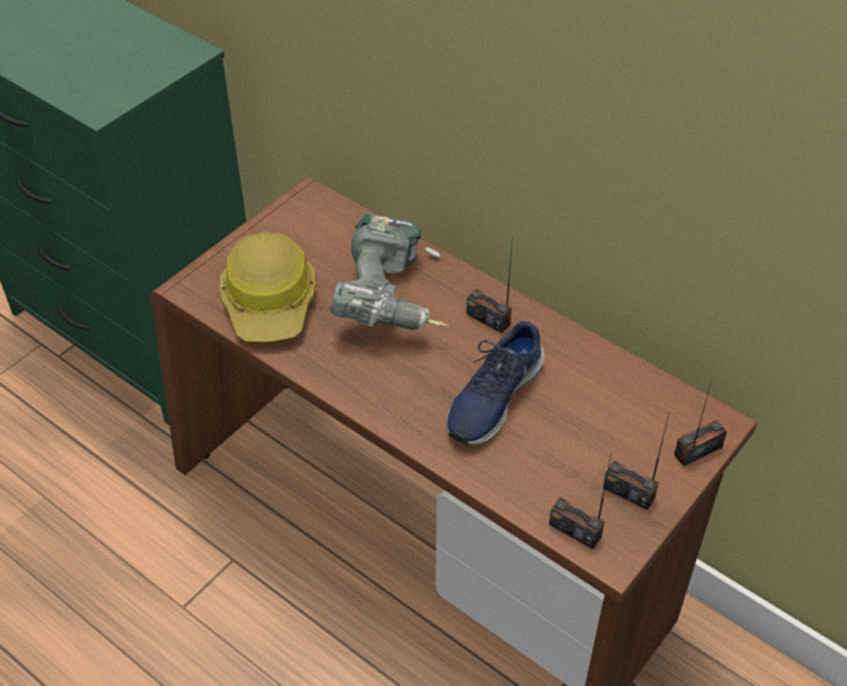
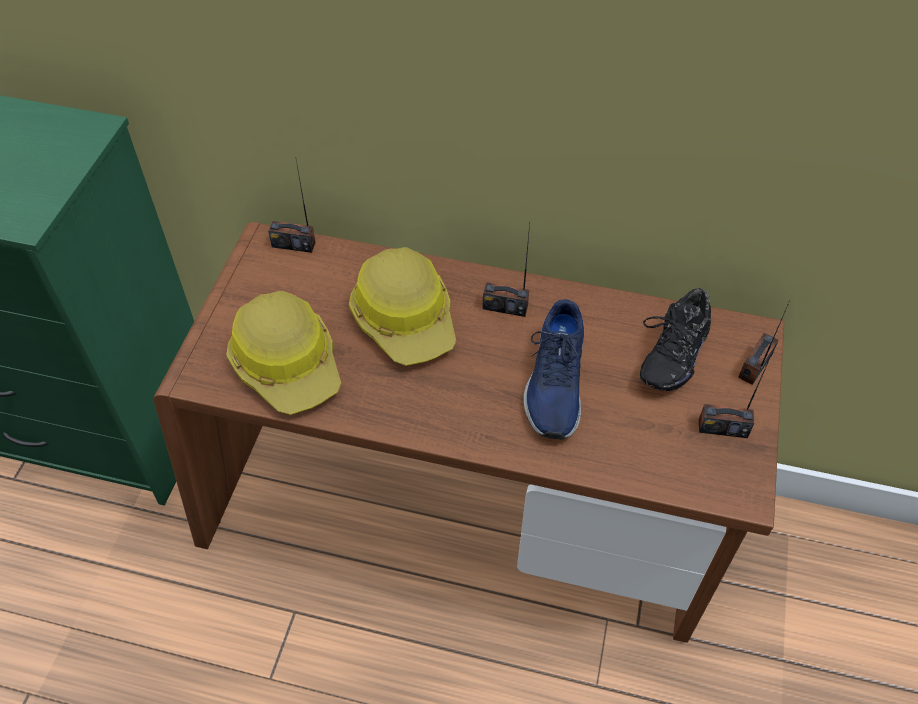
camera: 25 degrees left, 5 degrees up
power drill [330,214,449,330] -> hard hat [349,247,456,366]
radio [549,451,612,549] -> radio moved to [268,161,316,253]
none -> black shoe [640,288,711,391]

